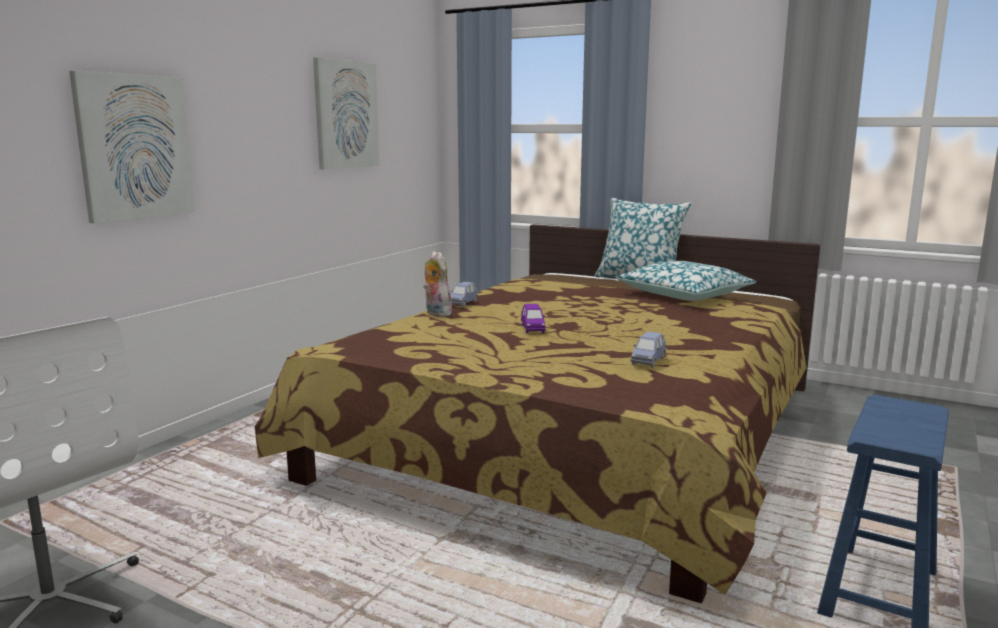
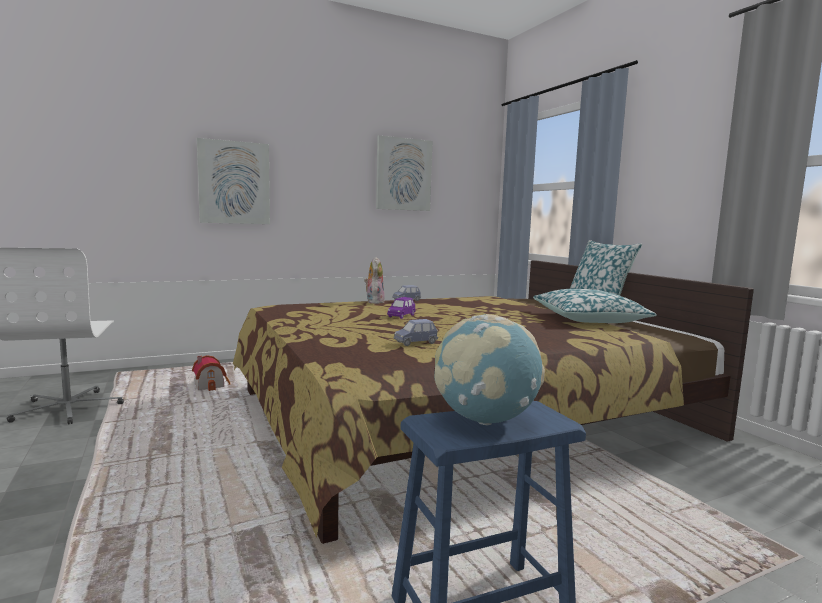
camera: 35 degrees right, 5 degrees down
none -> toy house [192,355,230,391]
none -> globe [434,314,545,426]

